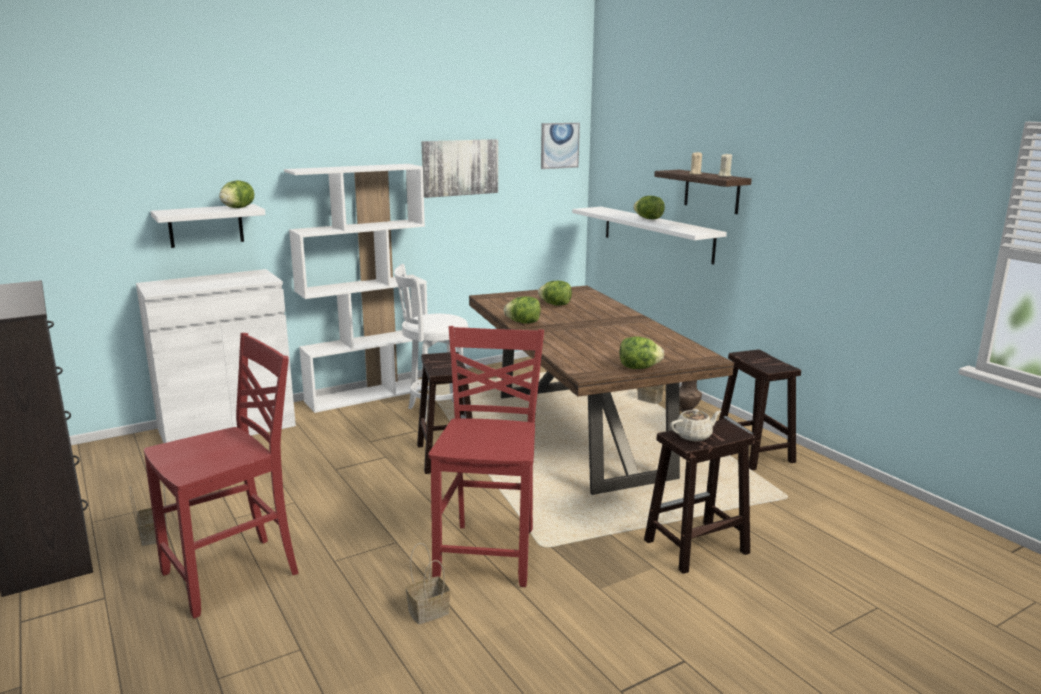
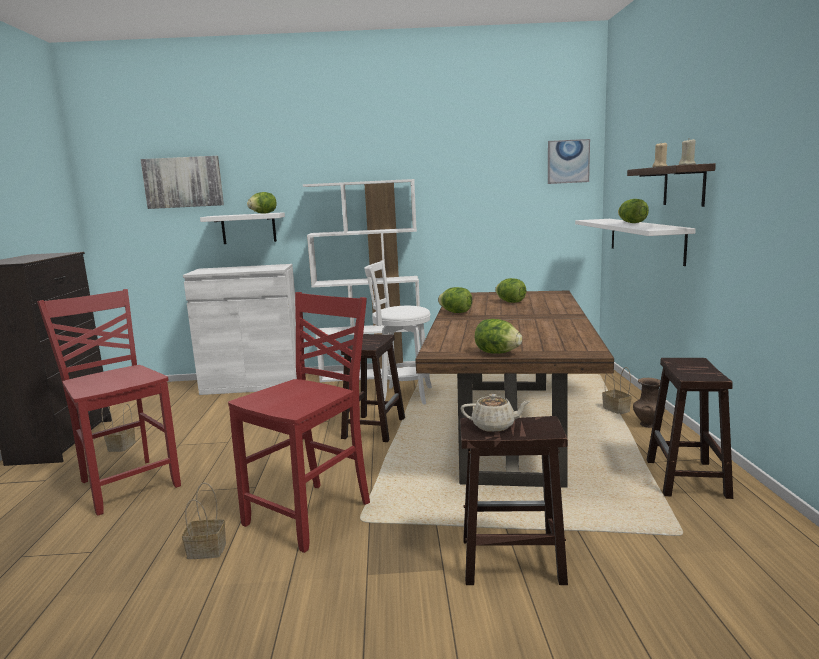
camera: 30 degrees right, 5 degrees down
red chair [144,333,298,619] -> red chair turned 120 degrees counterclockwise [37,289,181,516]
picture [422,139,498,198] -> picture moved to [140,156,224,209]

